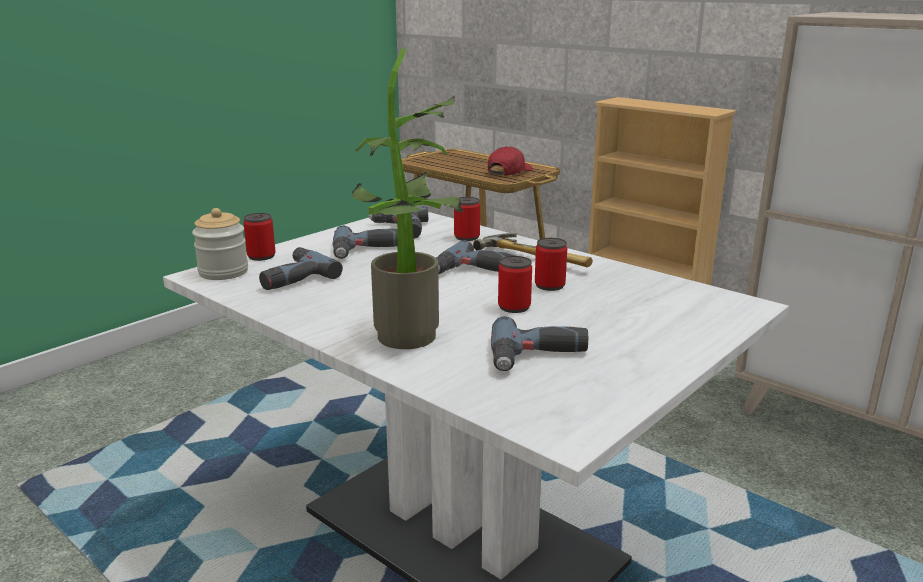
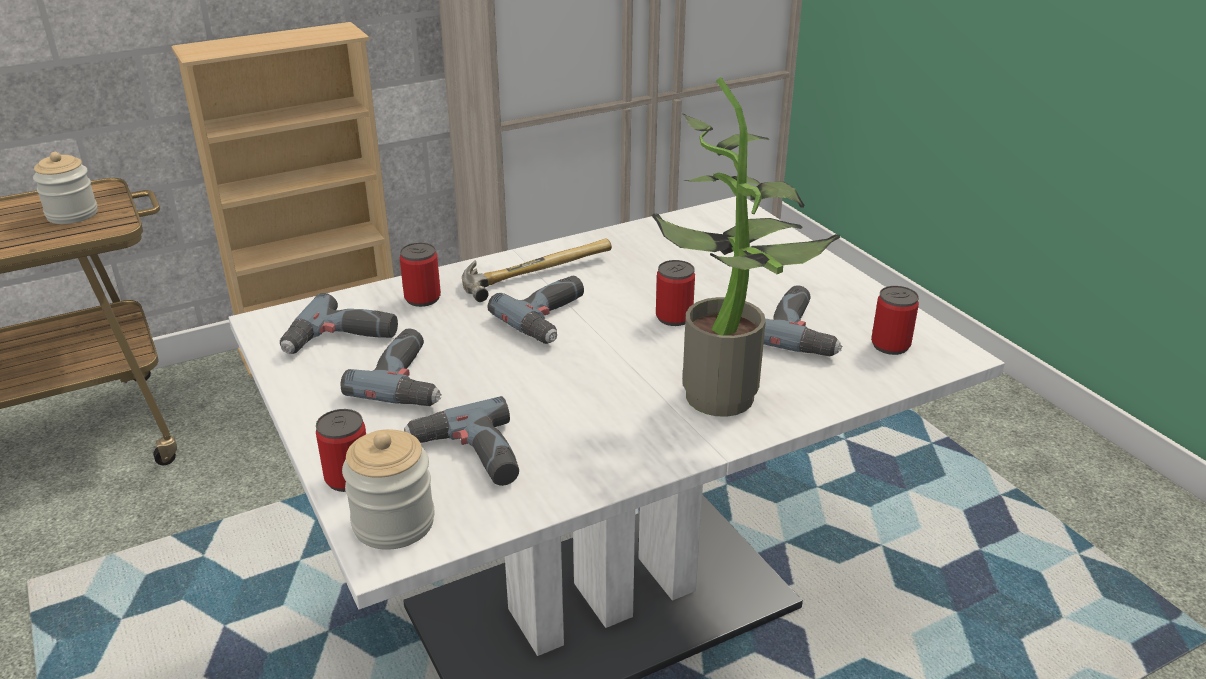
camera: 70 degrees left, 10 degrees up
red cap [488,146,533,175] -> jar [33,152,98,224]
can [535,238,567,291] -> can moved to [871,286,919,355]

